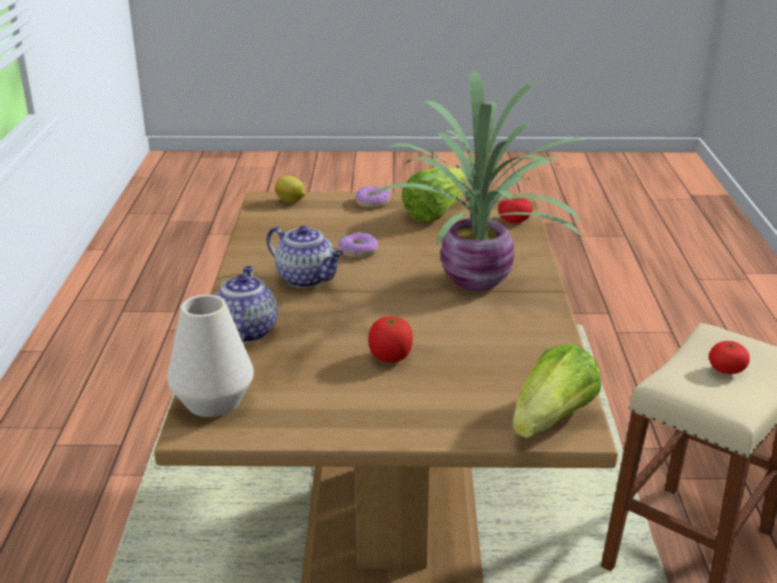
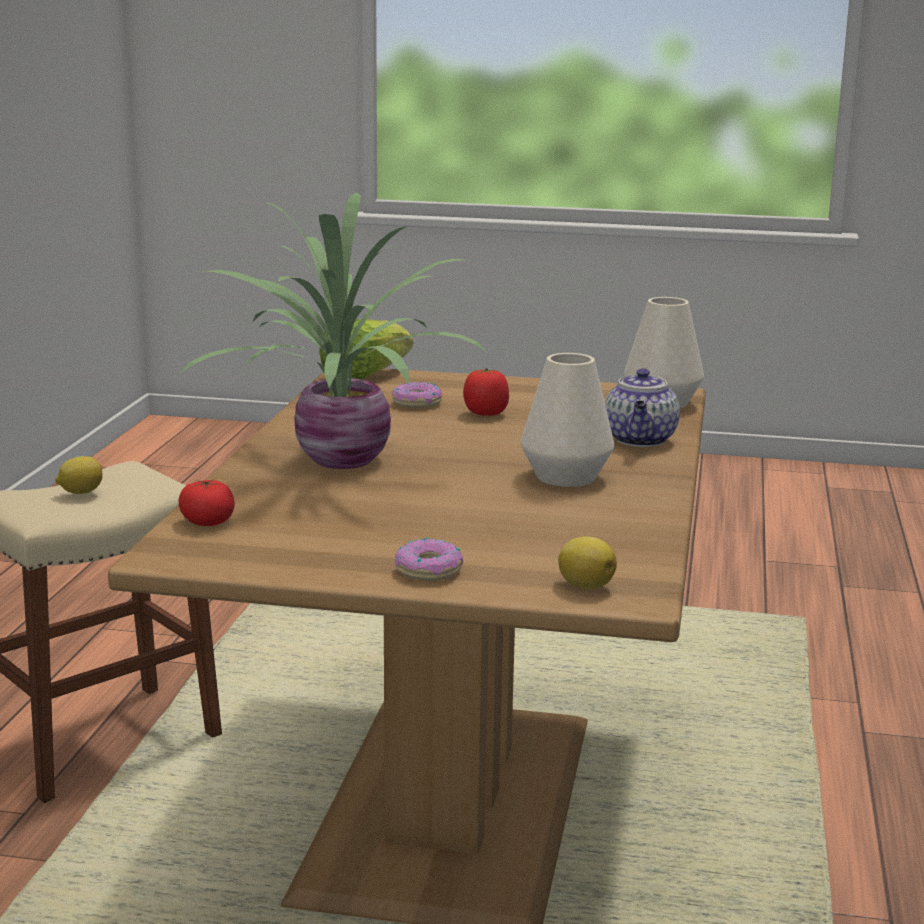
camera: 170 degrees left, 10 degrees down
teapot [267,226,344,288] -> white vase [521,353,614,487]
donut [338,232,378,258] -> donut moved to [392,382,442,408]
lettuce [402,167,468,222] -> none
tomato [709,341,750,374] -> lemon [55,456,103,494]

